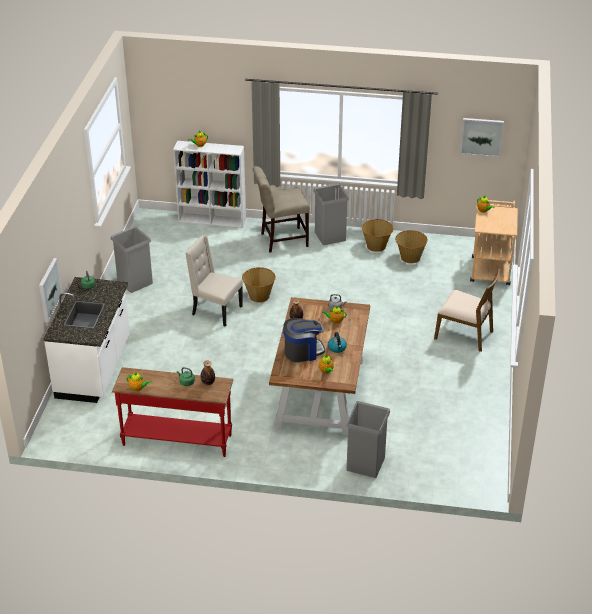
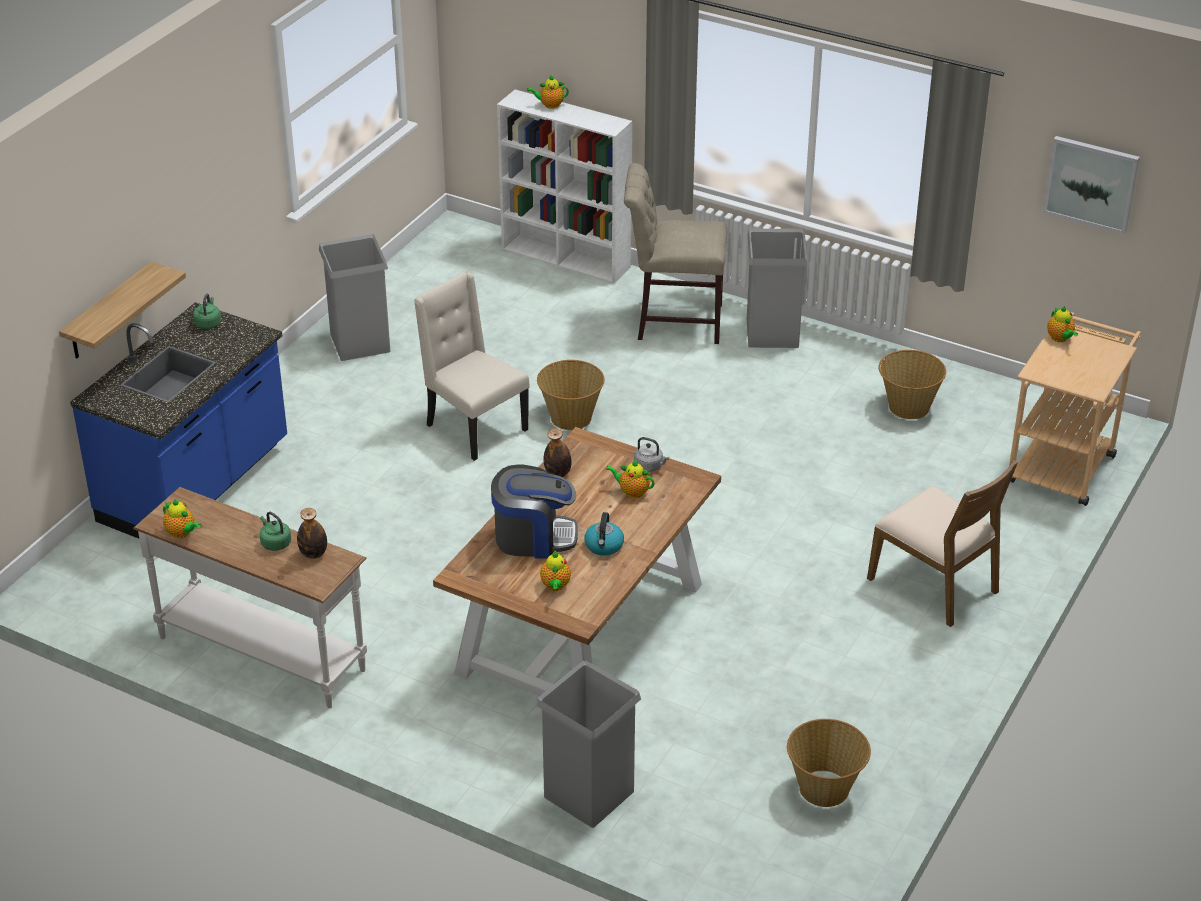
camera: 20 degrees right, 0 degrees up
picture [39,258,62,322] -> shelf [59,261,186,359]
white counter [44,277,130,403] -> blue counter [70,302,287,539]
red console table [112,367,234,457] -> white console table [133,487,367,708]
basket [362,219,394,252] -> basket moved to [787,719,871,807]

